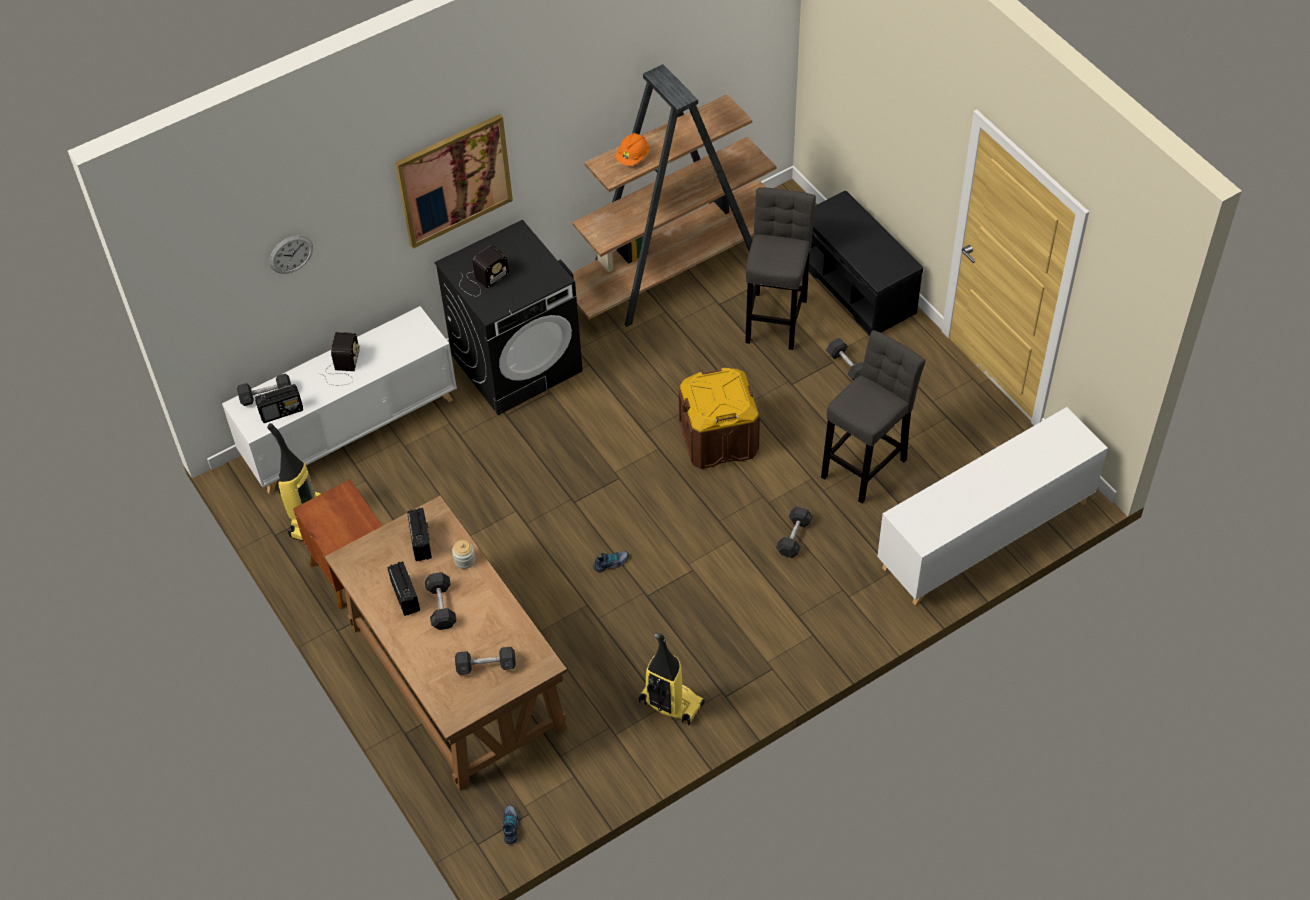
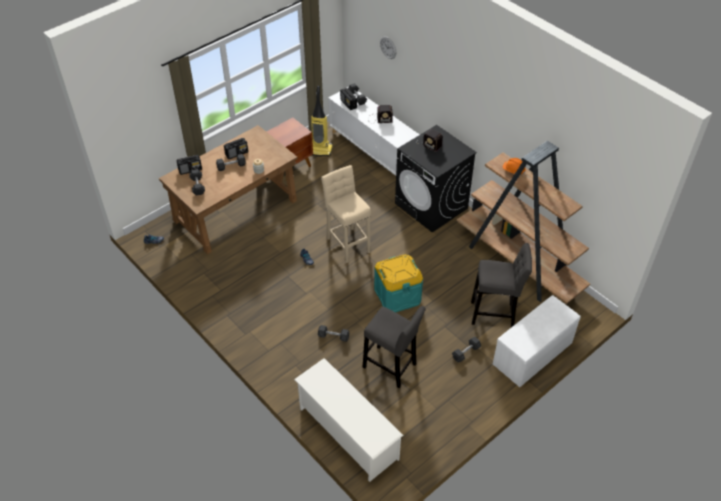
camera: 80 degrees right, 5 degrees down
picture [395,114,513,249] -> none
radio [407,508,432,561] -> radio moved to [177,155,202,175]
vacuum cleaner [639,633,705,726] -> none
brown storage box [678,368,760,469] -> turquoise storage box [374,254,423,312]
black bench [809,191,923,335] -> white bench [493,295,581,387]
white cabinet [877,407,1108,606] -> white shoe rack [294,358,403,482]
none -> beige stool [321,165,371,263]

